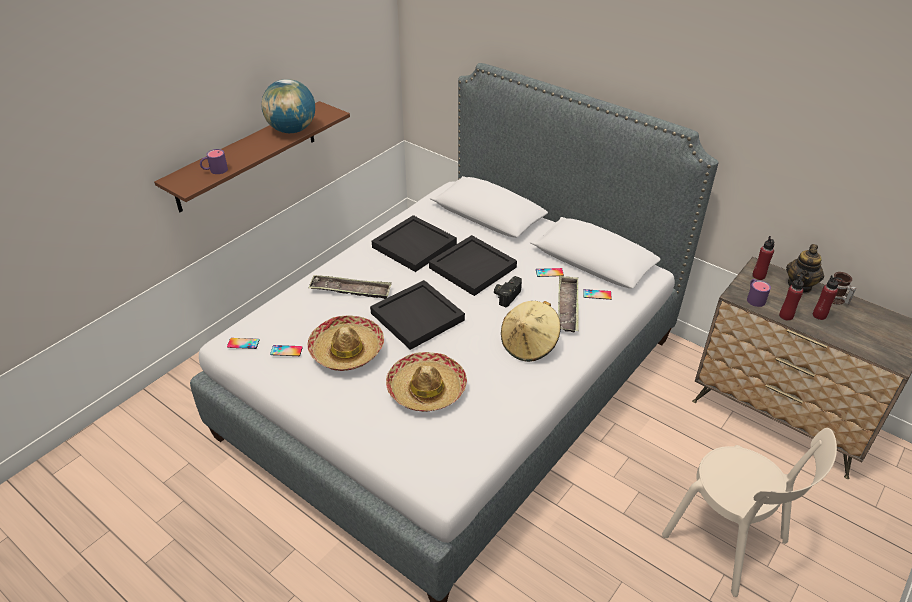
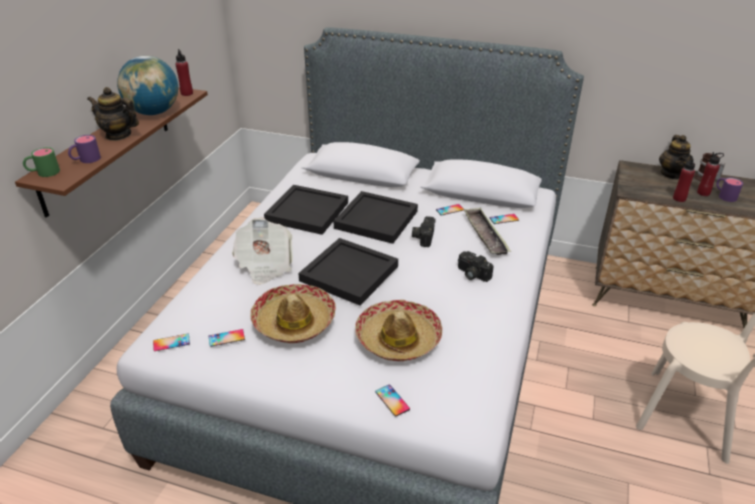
camera: 20 degrees left, 5 degrees down
tray [308,275,392,299] -> newspaper [232,218,293,285]
beige hat [501,301,561,362] -> camera [458,251,494,282]
purple mug [747,279,771,307] -> purple mug moved to [716,178,743,202]
red bottle [752,236,774,280] -> red bottle moved to [175,49,193,96]
none -> green mug [23,147,60,177]
none -> teapot [87,87,139,141]
none -> phone [375,384,410,417]

